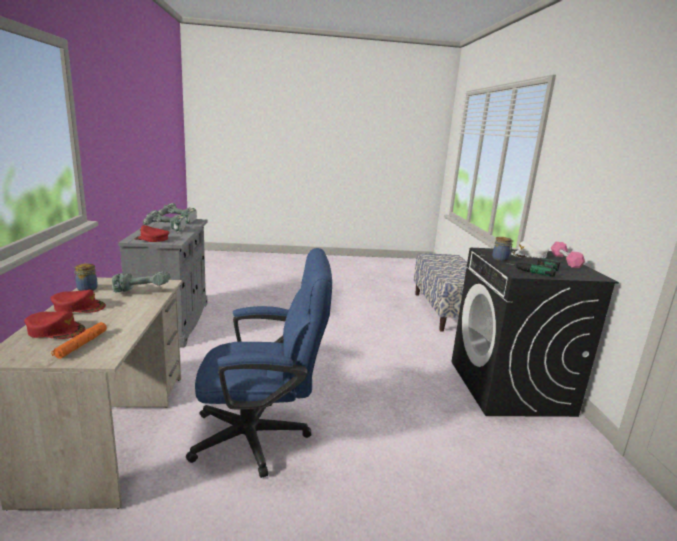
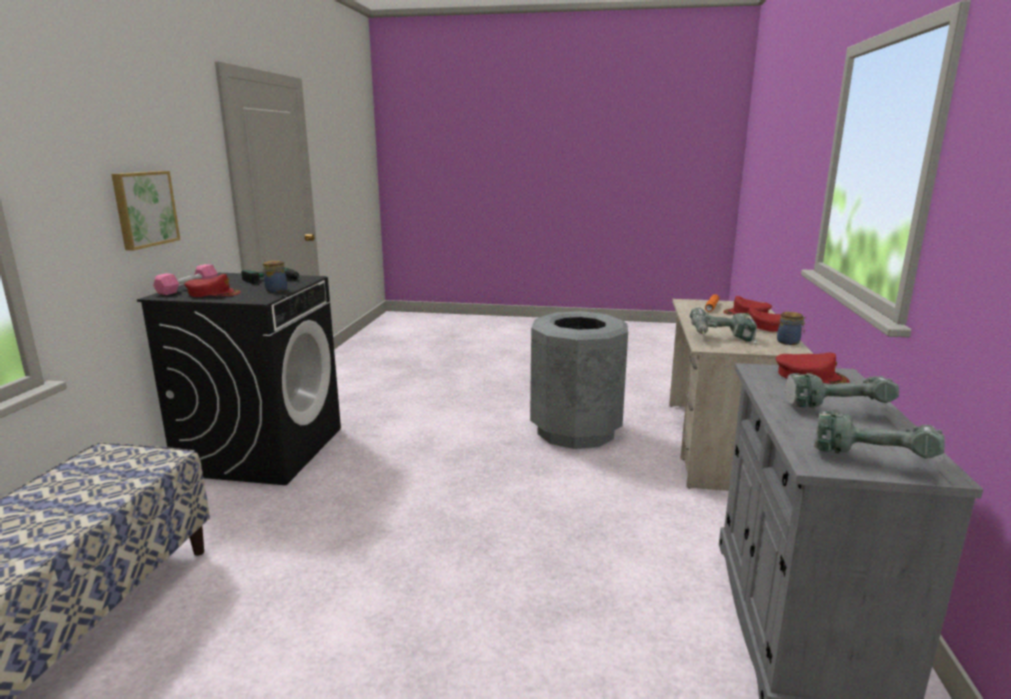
camera: 165 degrees left, 0 degrees up
blue office chair [186,248,332,478] -> grey trash can [530,311,628,449]
white cap [511,242,549,258] -> red cap [184,274,241,297]
none -> picture [111,171,180,250]

